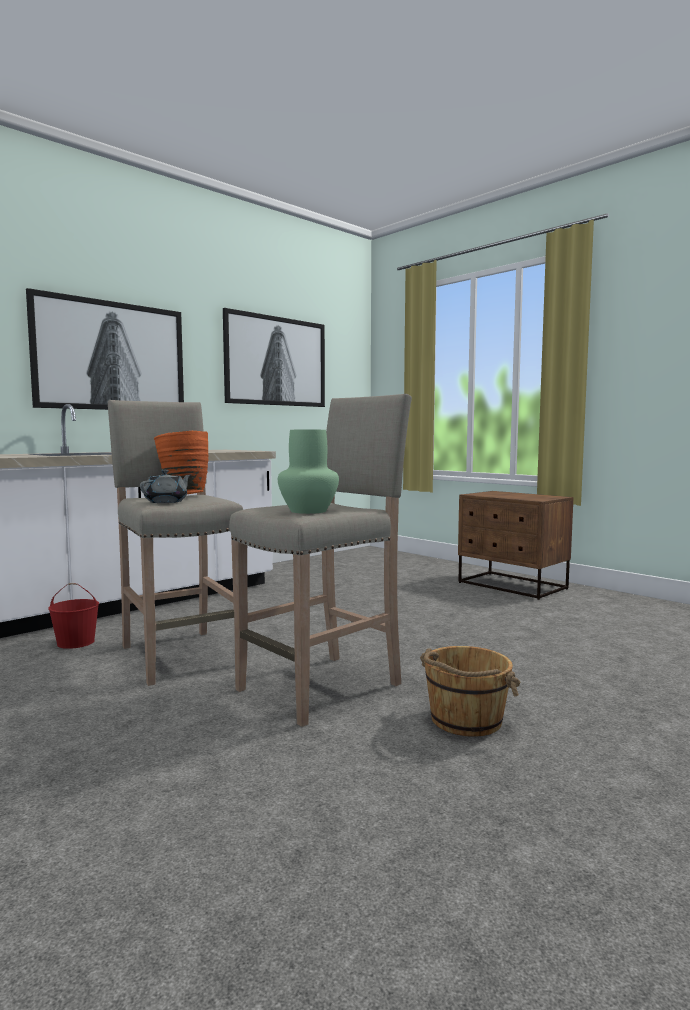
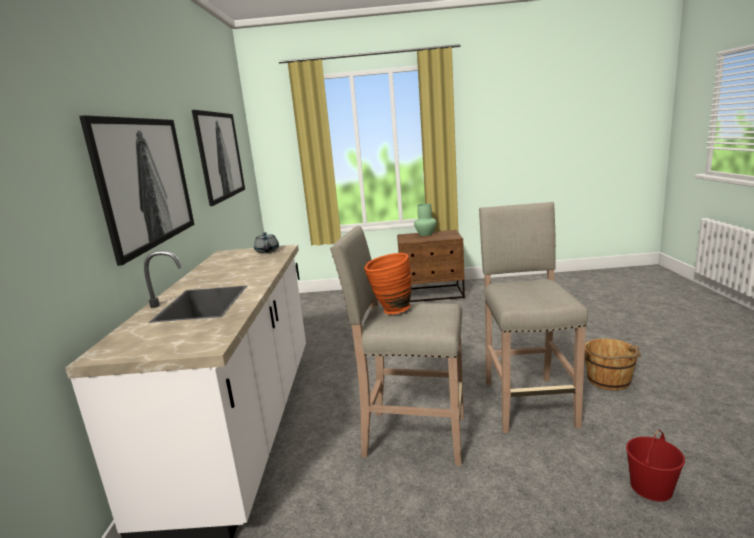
camera: 45 degrees left, 10 degrees up
red bucket [48,583,99,649] -> red bucket moved to [626,430,685,501]
grey teapot [140,470,190,503] -> grey teapot moved to [254,232,279,253]
green vase [278,430,339,514] -> green vase moved to [414,204,437,236]

